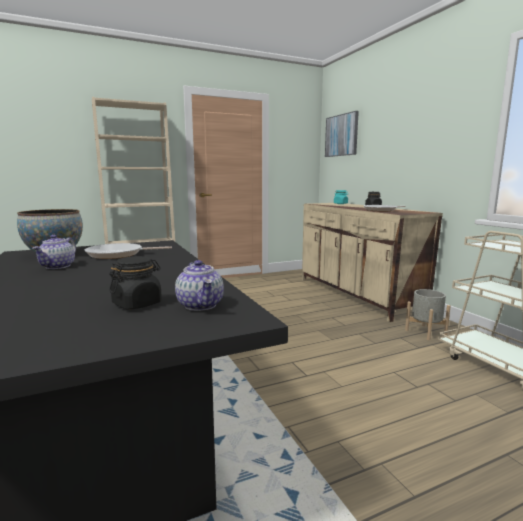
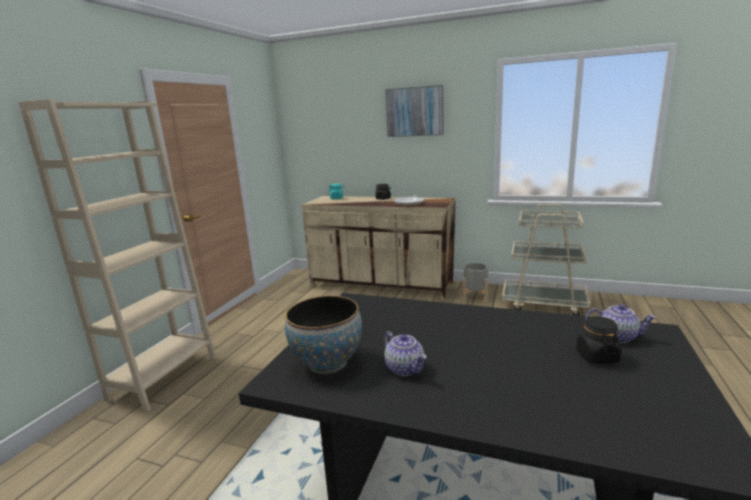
camera: 45 degrees left, 5 degrees up
frying pan [84,243,172,259] -> none
picture [325,111,359,157] -> picture moved to [385,85,444,137]

